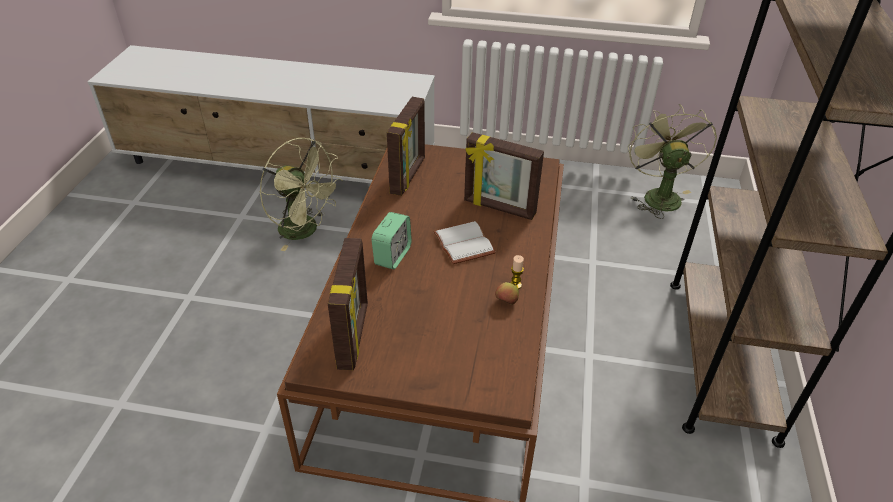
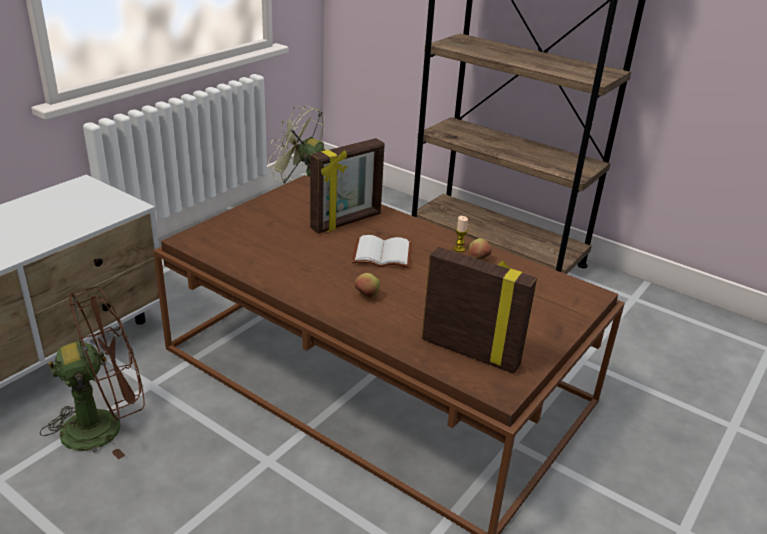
camera: 65 degrees left, 10 degrees down
green fan [260,138,343,251] -> brown fan [40,286,145,459]
alarm clock [372,212,412,269] -> apple [354,273,380,298]
picture frame [387,97,425,196] -> none

